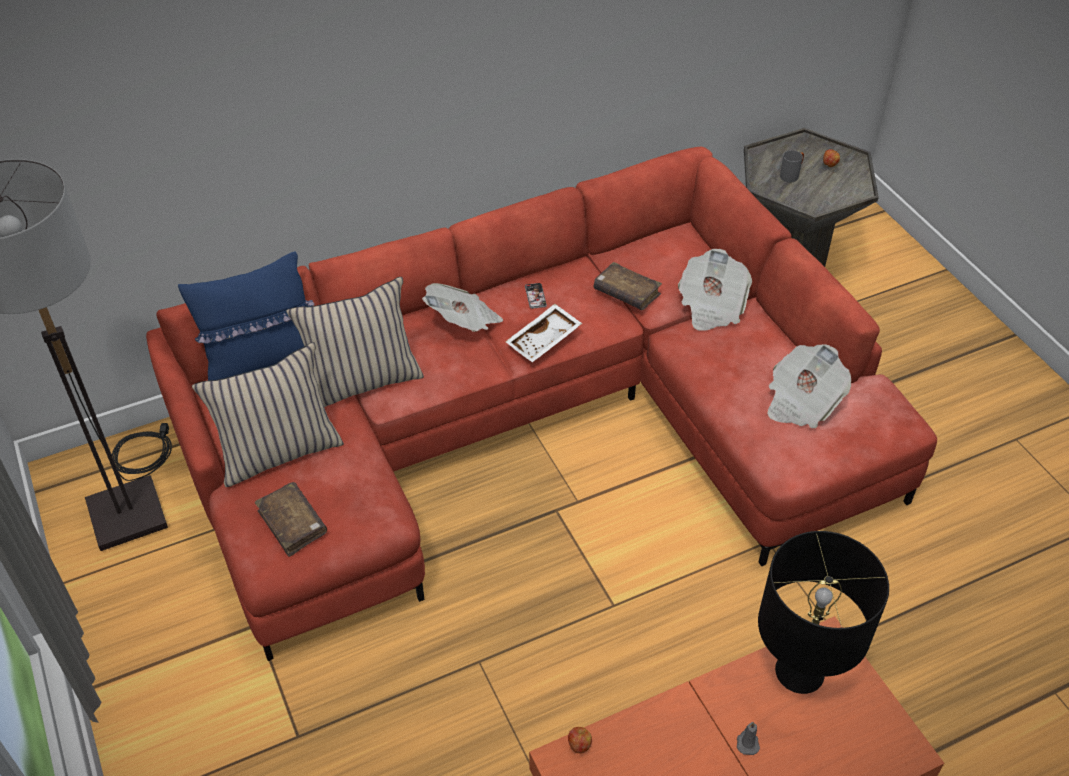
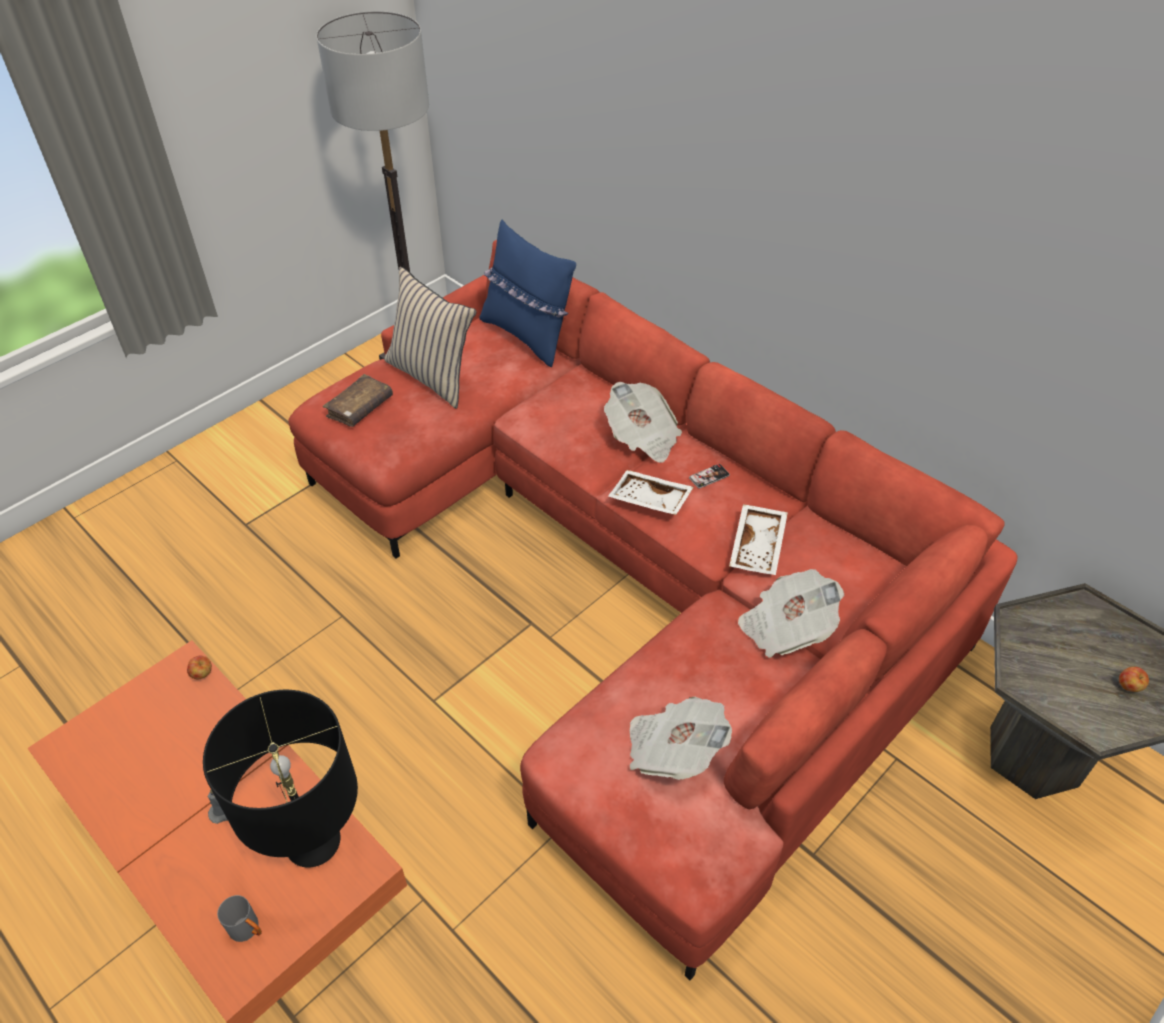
camera: 70 degrees right, 0 degrees up
beige pillow [286,277,424,407] -> none
brown book [594,262,662,310] -> white tray [729,504,788,575]
grey mug [780,150,804,182] -> grey mug moved to [217,895,262,942]

